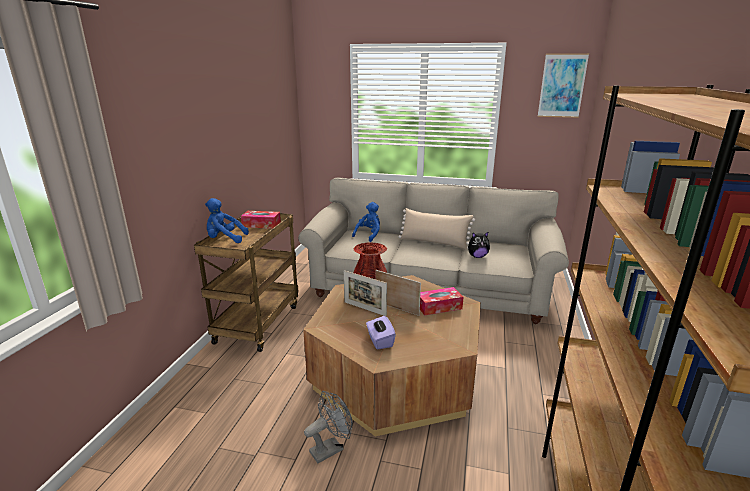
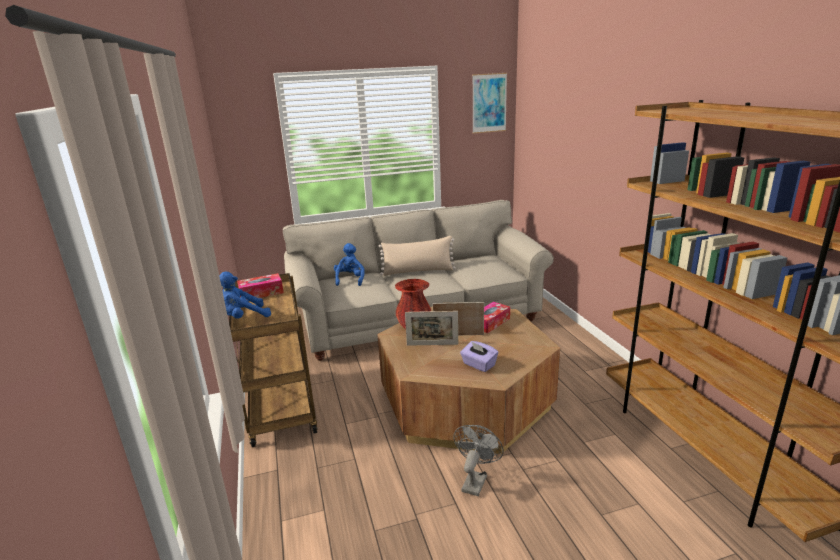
camera: 30 degrees left, 0 degrees up
plush toy [468,232,490,258] -> none

